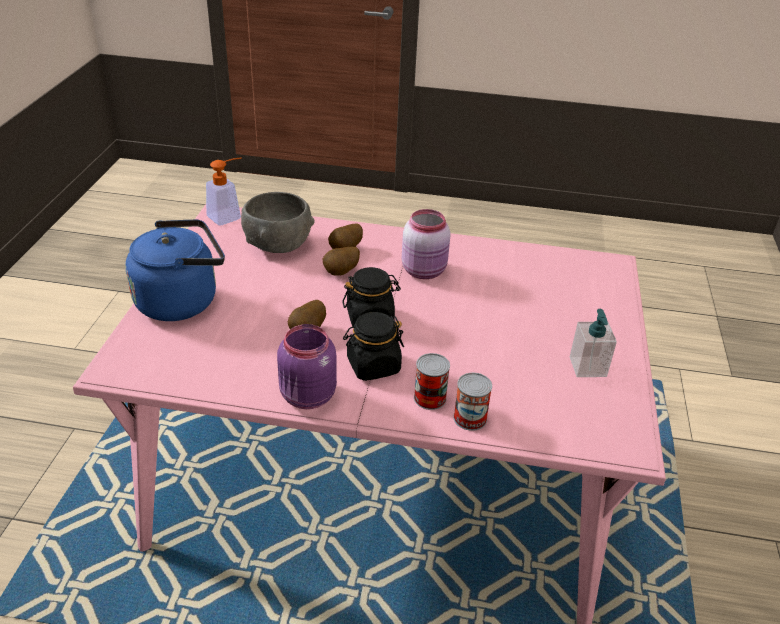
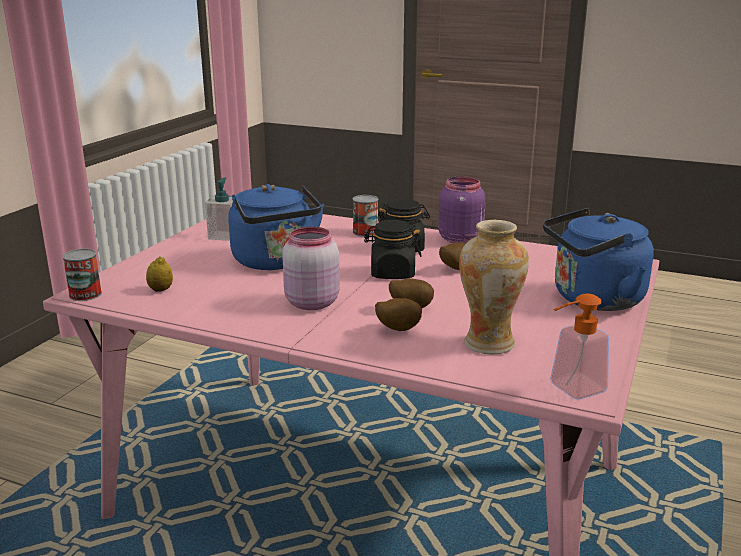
camera: 165 degrees left, 15 degrees down
grey bowl [241,192,315,253] -> vase [459,220,529,355]
can [453,373,492,431] -> can moved to [62,249,102,301]
none -> lemon [146,256,173,292]
none -> blue kettle [228,184,324,270]

